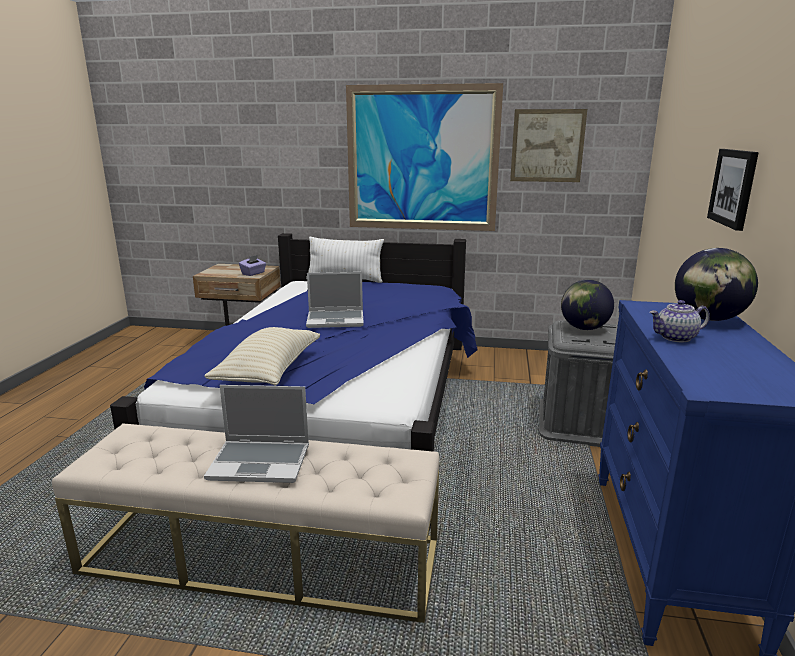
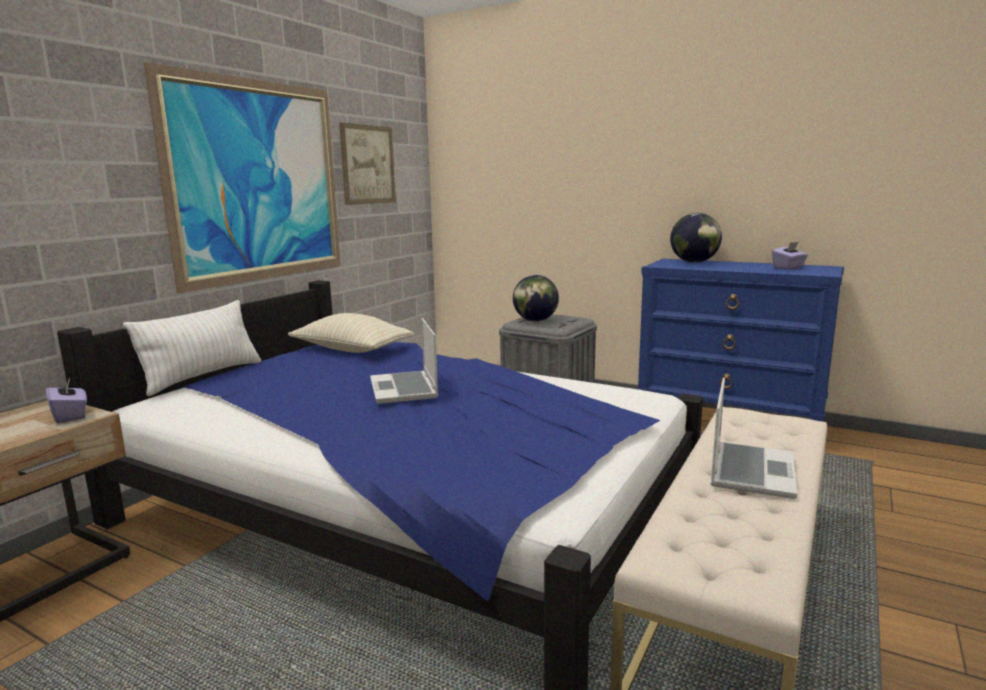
camera: 70 degrees left, 5 degrees down
beige pillow [204,327,320,386] -> beige pillow moved to [288,313,414,353]
laptop [306,272,364,328] -> laptop turned 150 degrees clockwise [370,318,438,404]
teapot [649,300,710,342] -> none
picture [707,149,759,231] -> none
none -> purple tissue box [772,242,808,270]

